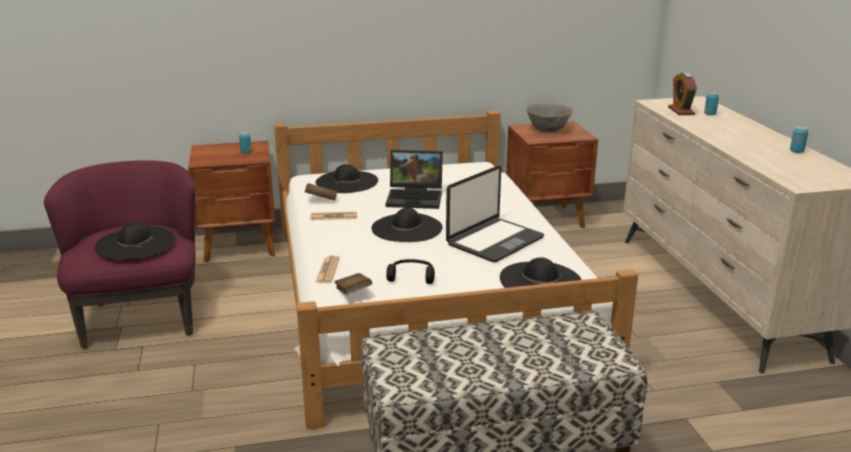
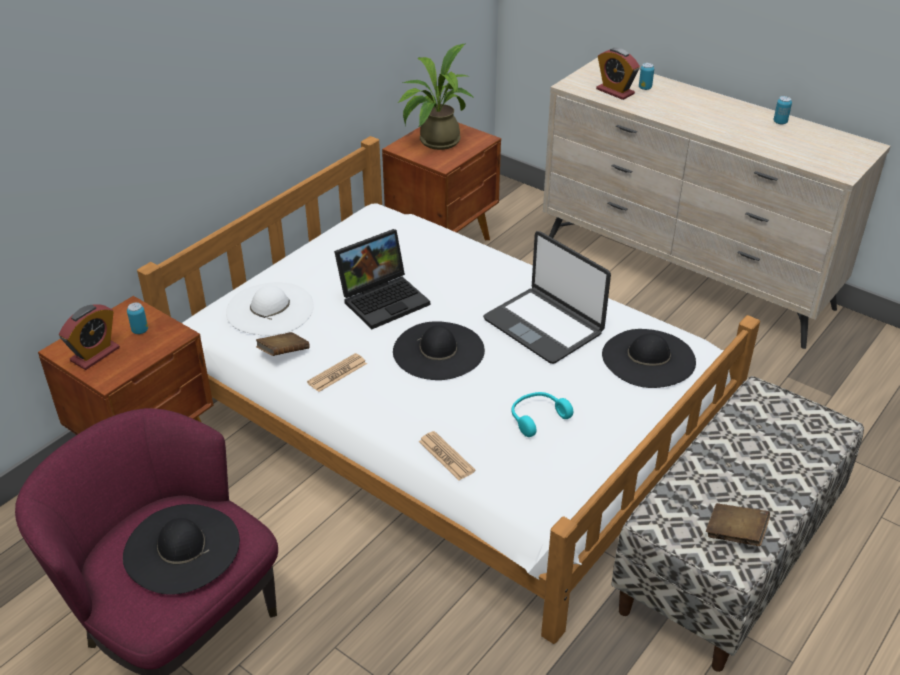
camera: 40 degrees left, 15 degrees up
black hat [315,164,378,193] -> white hat [226,282,314,335]
brown book [334,273,372,295] -> brown book moved to [706,503,770,546]
black headphones [386,259,435,284] -> turquoise headphones [511,392,573,437]
laptop [446,166,545,262] -> laptop turned 135 degrees clockwise [483,231,611,364]
grey bowl [526,103,573,133] -> potted plant [397,44,474,150]
none -> alarm clock [59,304,120,370]

